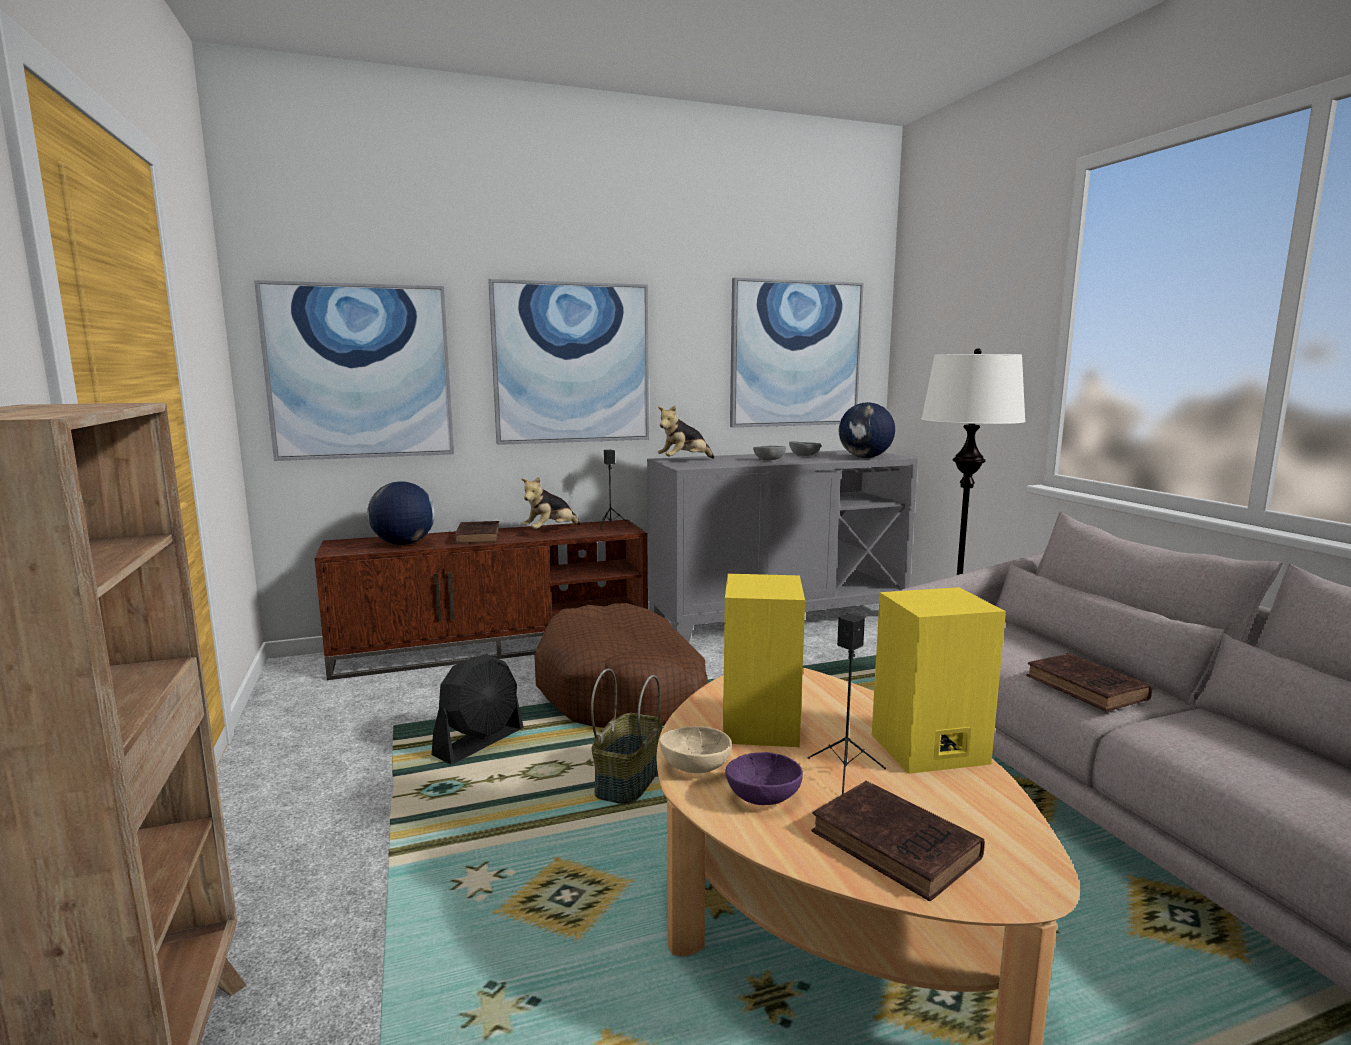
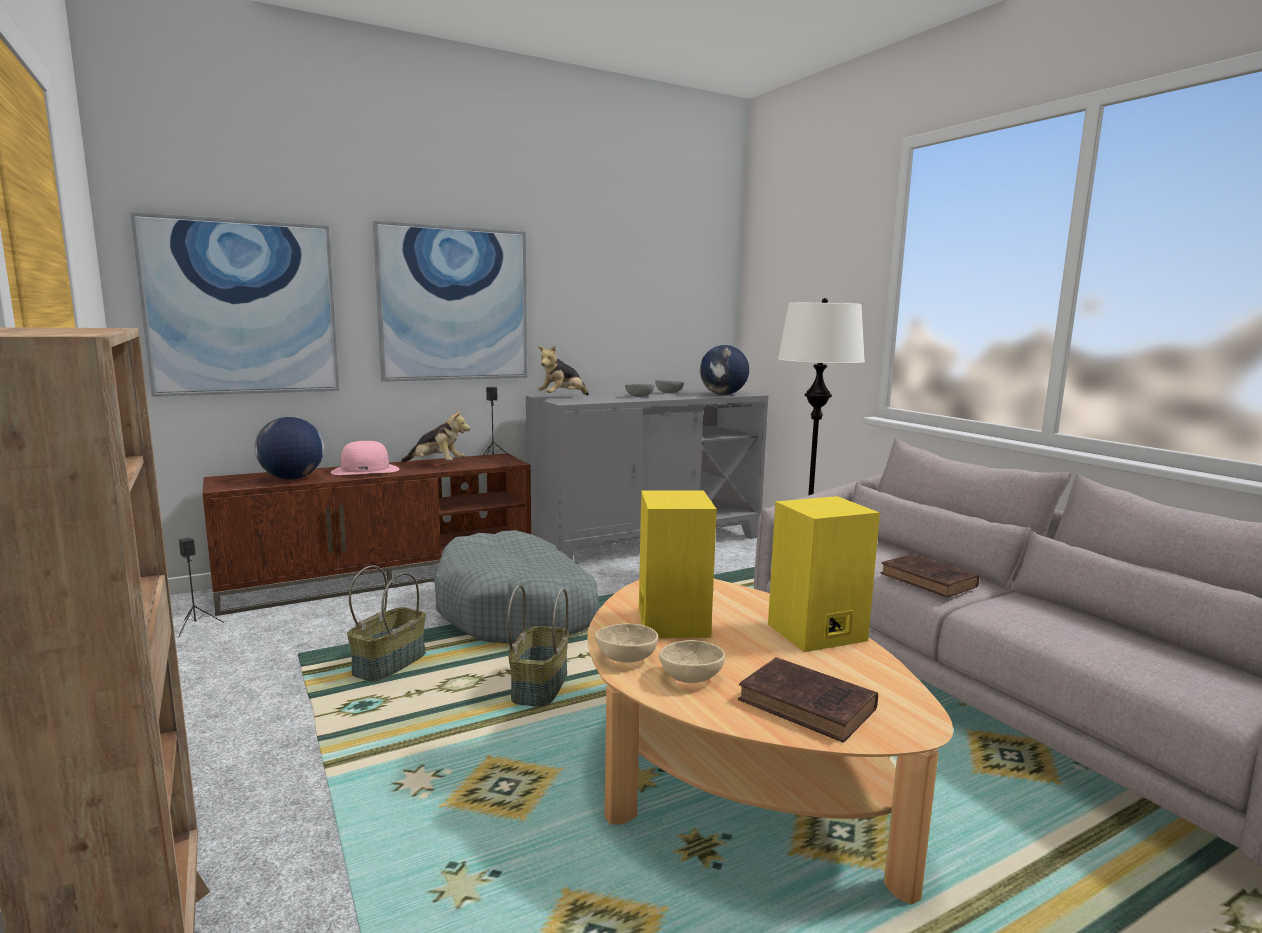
camera: 10 degrees left, 0 degrees up
black fan [432,654,523,765] -> basket [347,565,426,681]
brown book [454,521,500,544] -> pink hat [331,441,399,475]
plush toy [521,477,580,529] -> plush toy turned 105 degrees counterclockwise [401,409,470,462]
brown dog bed [534,603,708,728] -> grey dog bed [434,530,600,644]
purple bowl [725,752,803,805] -> beige bowl [659,640,725,683]
picture [730,278,864,427] -> none
black speaker [808,613,886,794] -> black speaker moved to [178,538,224,637]

